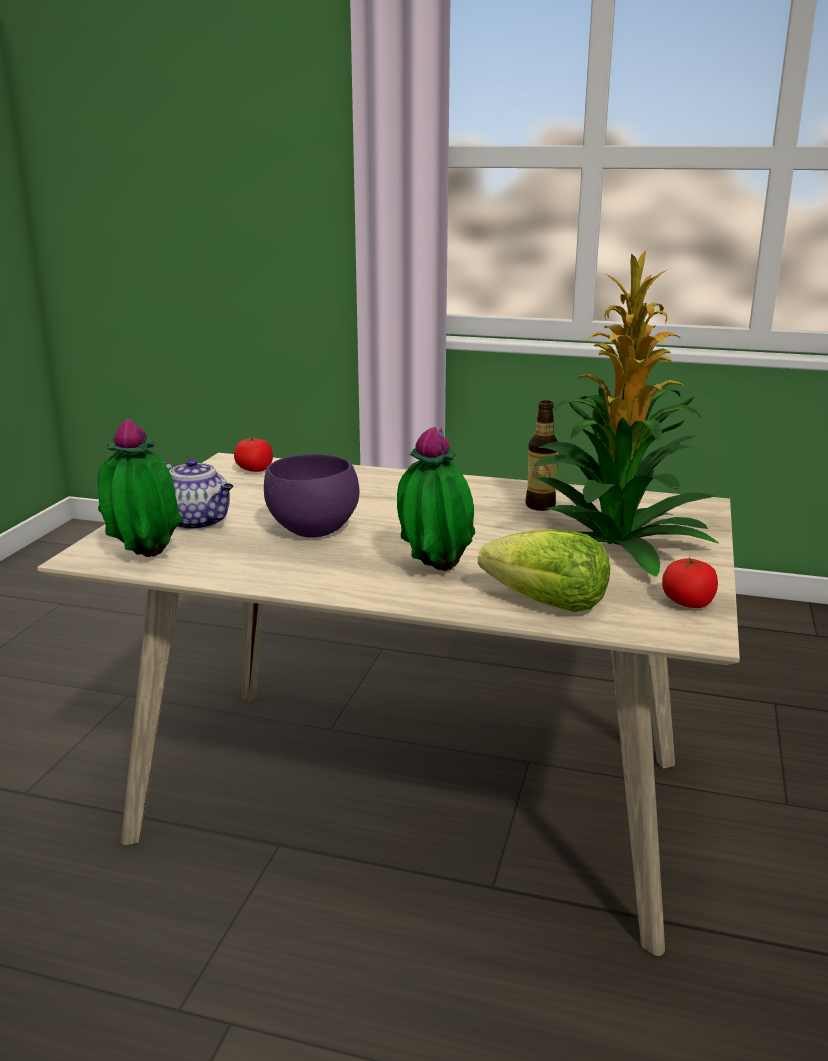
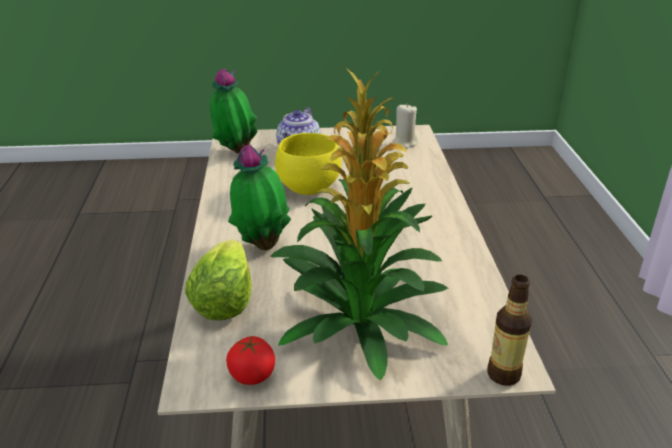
camera: 70 degrees right, 10 degrees up
tomato [234,438,273,472] -> beige candle [393,103,418,149]
purple bowl [264,454,360,537] -> yellow bowl [275,133,342,195]
bottle [525,400,558,511] -> bottle moved to [487,275,532,386]

